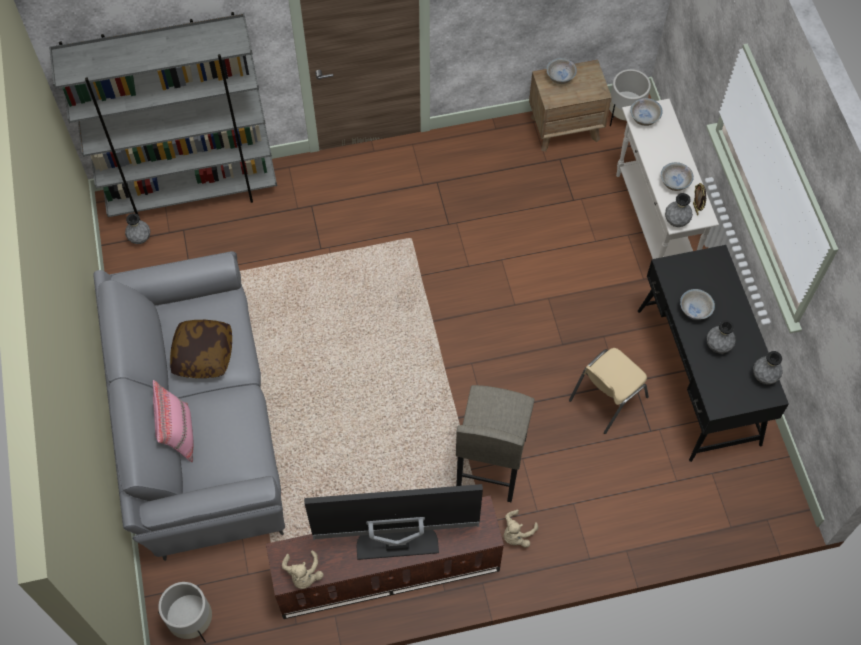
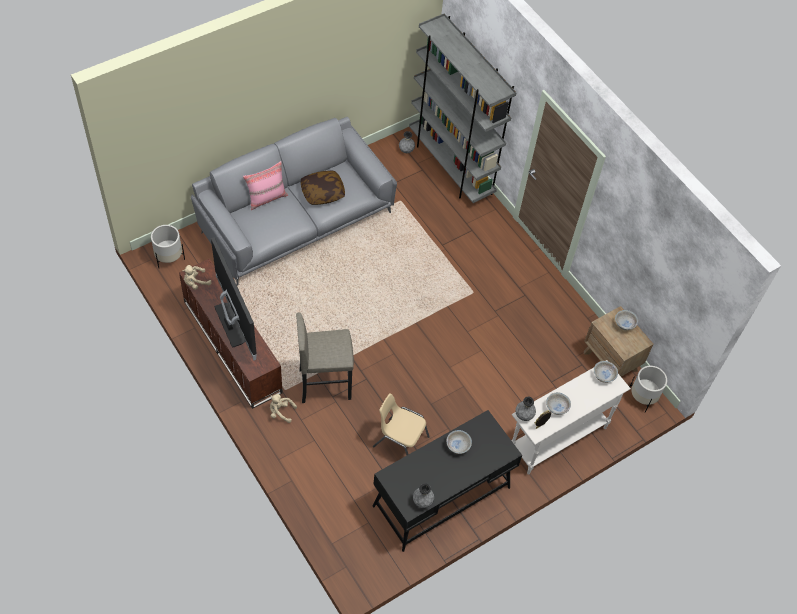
camera: 65 degrees right, 5 degrees down
grey vase [707,320,735,354] -> none

